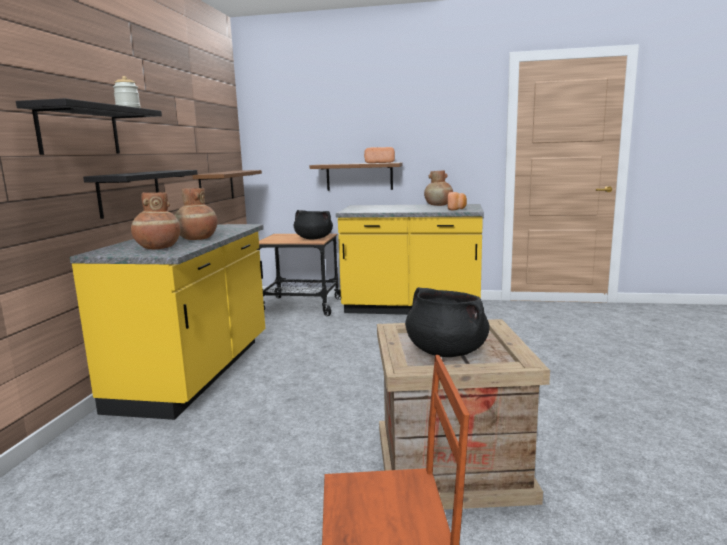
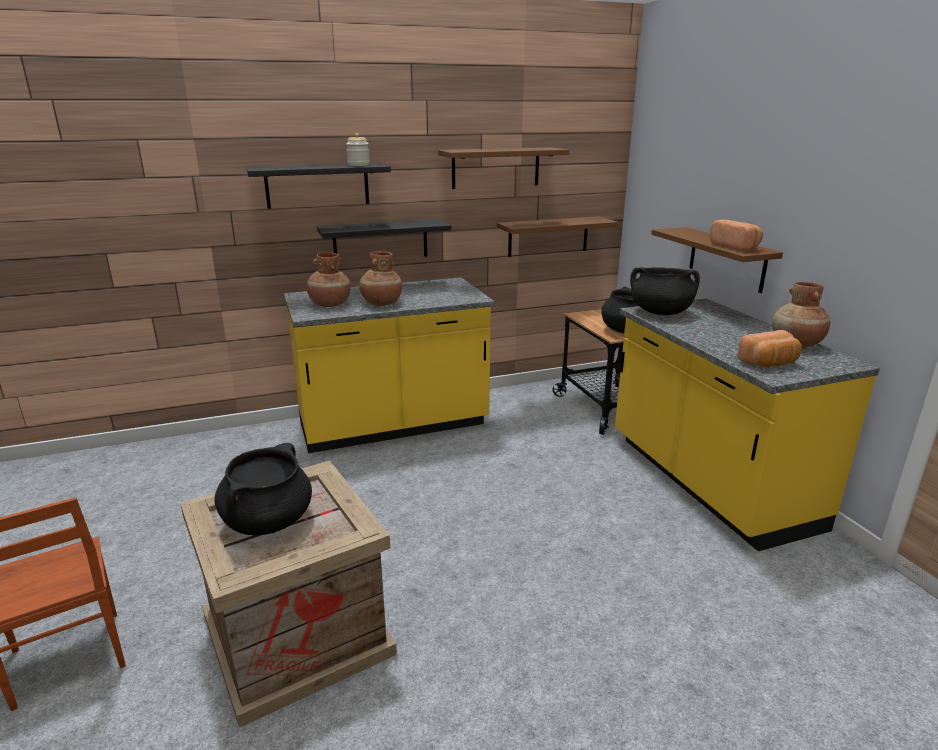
camera: 60 degrees right, 10 degrees up
none -> brown shelf [438,147,569,189]
none -> black cooking pot [630,267,700,315]

